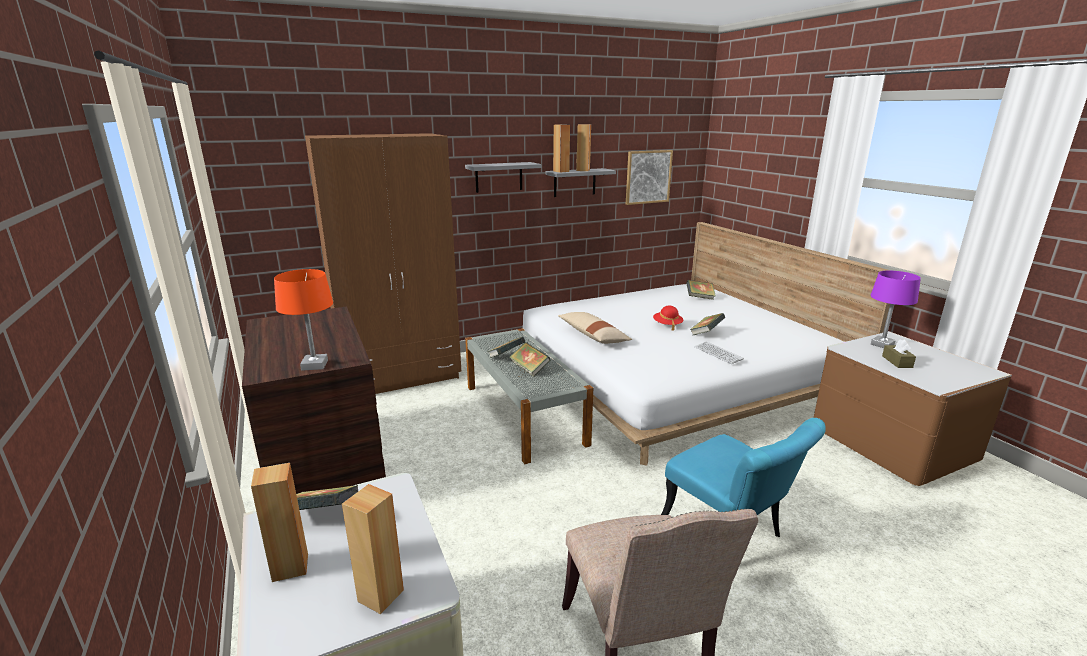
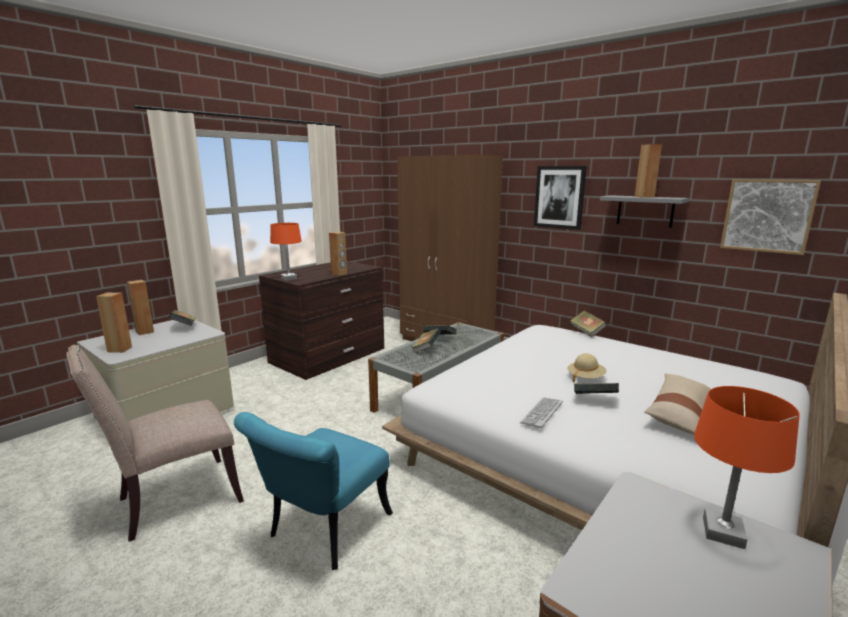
camera: 65 degrees right, 5 degrees down
grey shelf [465,162,541,193] -> picture [534,166,587,230]
brown speaker [553,124,570,173] -> brown speaker moved to [329,232,347,276]
beige pillow [558,312,632,344] -> beige pillow moved to [644,373,711,434]
red hat [653,305,684,331] -> beige hat [567,354,606,382]
book [686,280,716,300] -> book moved to [570,310,607,337]
purple table lamp [871,271,921,348] -> orange table lamp [694,386,800,549]
brown tissue box [882,339,916,368] -> none

